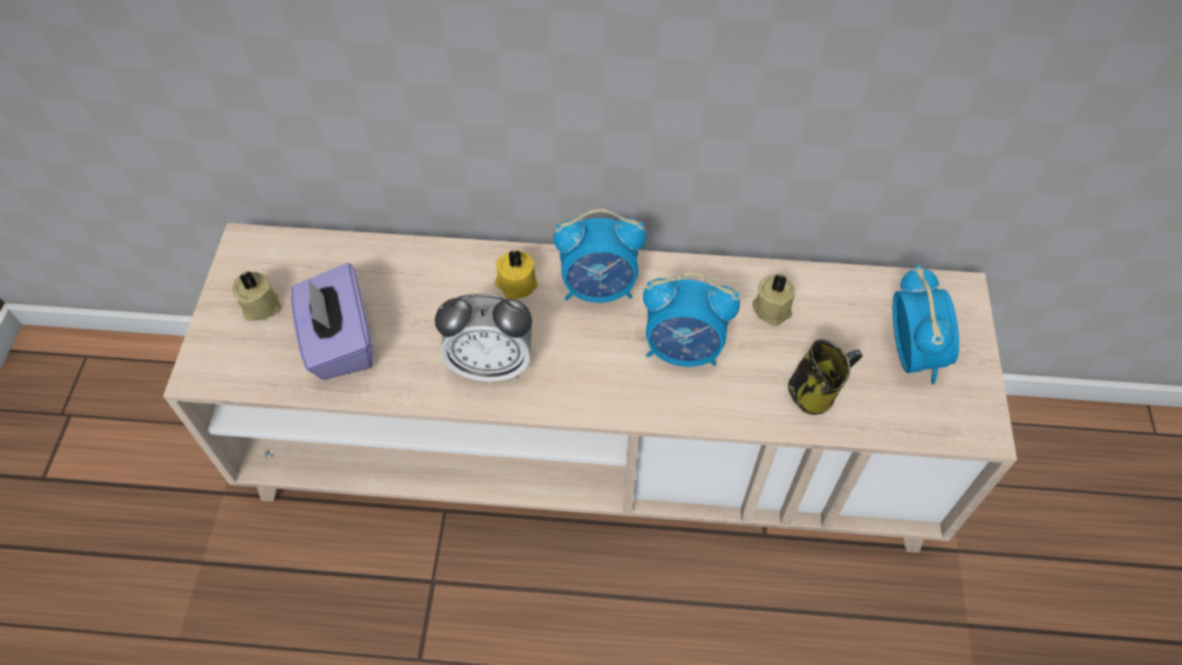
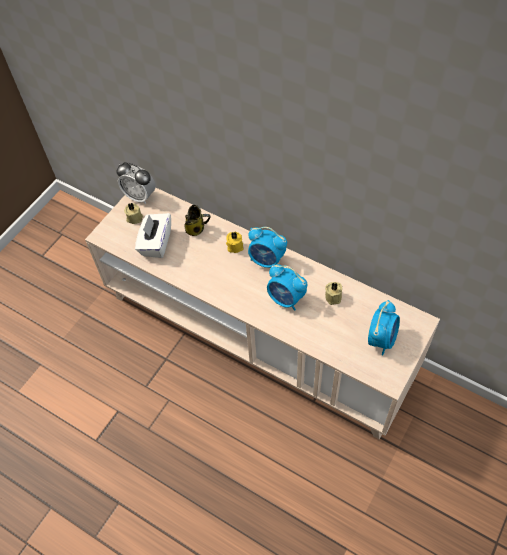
camera: 30 degrees right, 0 degrees up
purple tissue box [291,263,373,380] -> white tissue box [135,213,171,258]
alarm clock [435,294,532,382] -> alarm clock moved to [116,162,156,204]
mug [788,339,863,415] -> mug moved to [184,205,210,236]

